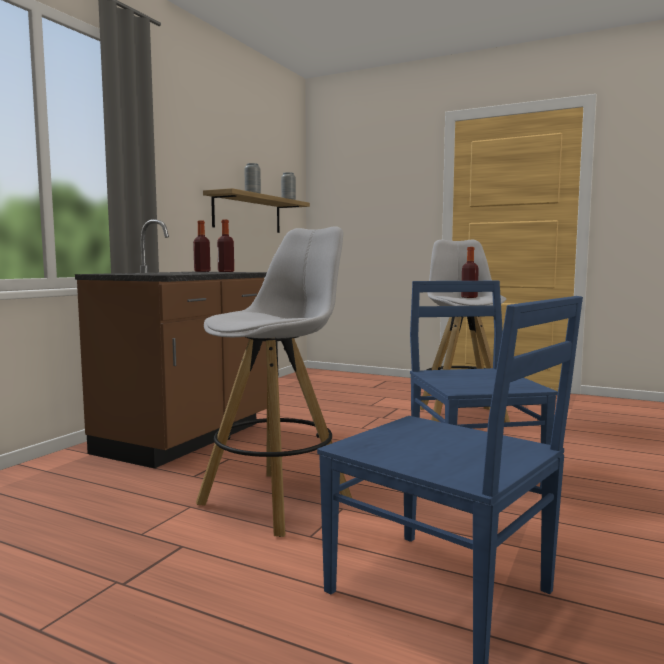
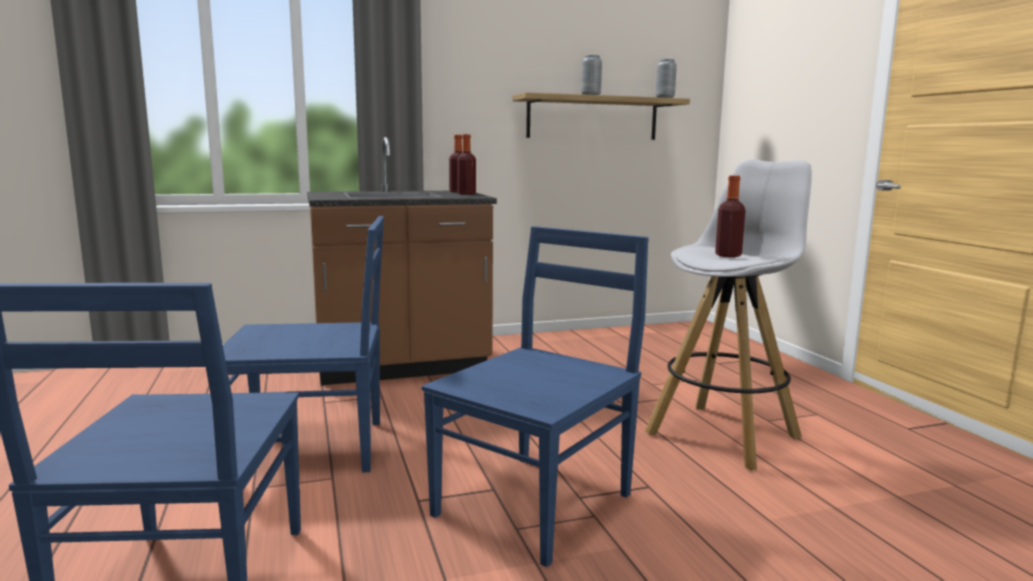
camera: 45 degrees right, 5 degrees up
white stool [196,226,352,537] -> blue chair [223,216,384,472]

